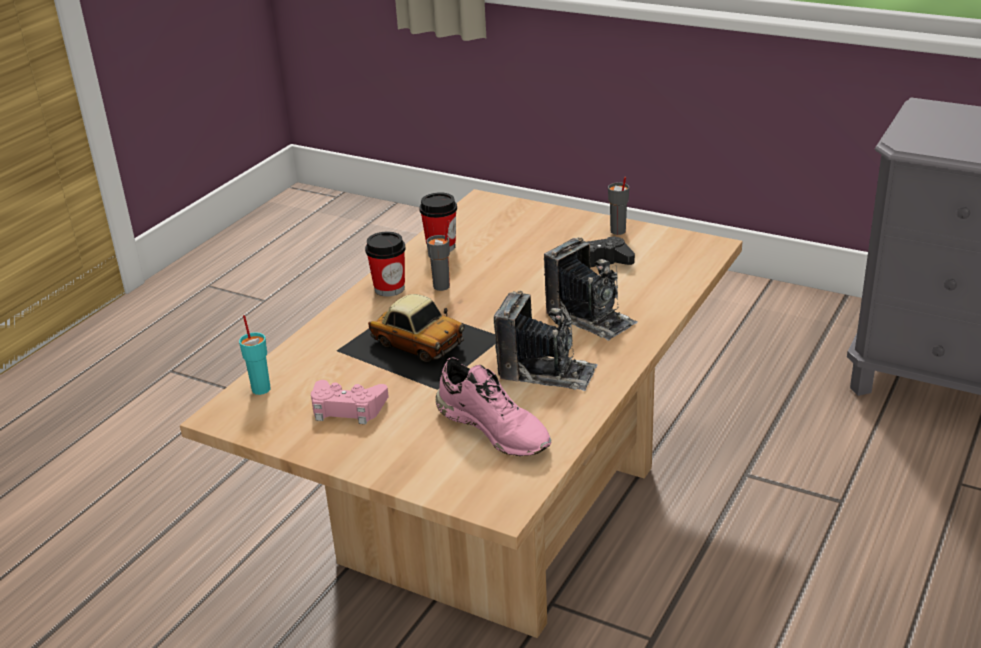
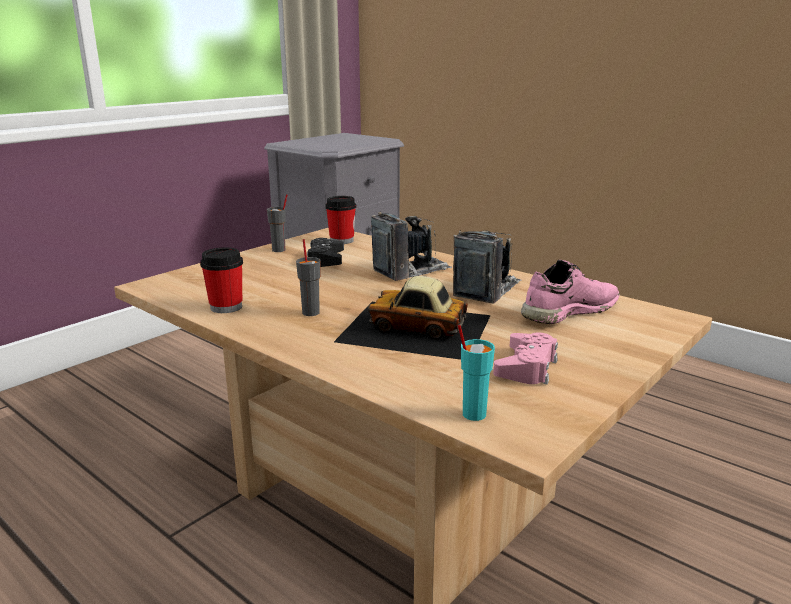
camera: 80 degrees left, 10 degrees down
toy car [337,294,496,390] -> toy car turned 120 degrees counterclockwise [334,276,491,360]
cup [365,232,406,297] -> cup moved to [325,196,356,244]

